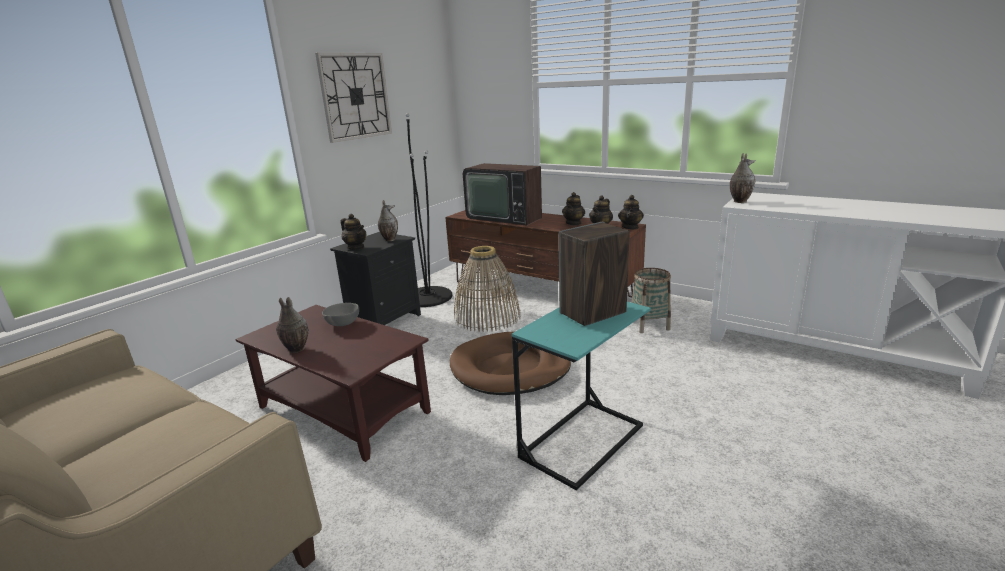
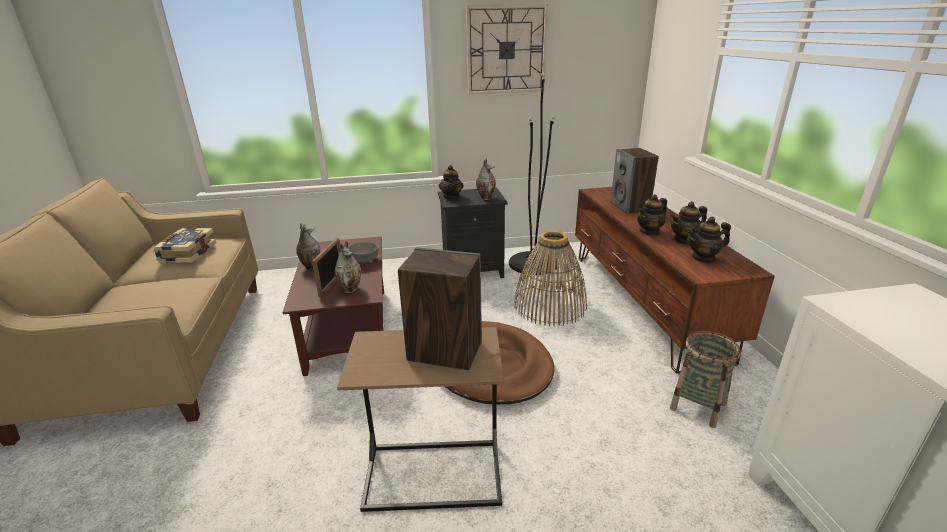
camera: 45 degrees right, 5 degrees up
television [463,163,542,226] -> speaker [611,148,659,214]
turquoise side table [511,302,651,490] -> brown side table [337,327,504,512]
teapot [618,195,644,229] -> teapot moved to [637,194,667,236]
vase [730,153,756,203] -> vase moved to [335,241,361,293]
none -> book [153,228,216,263]
none -> picture frame [312,238,340,297]

